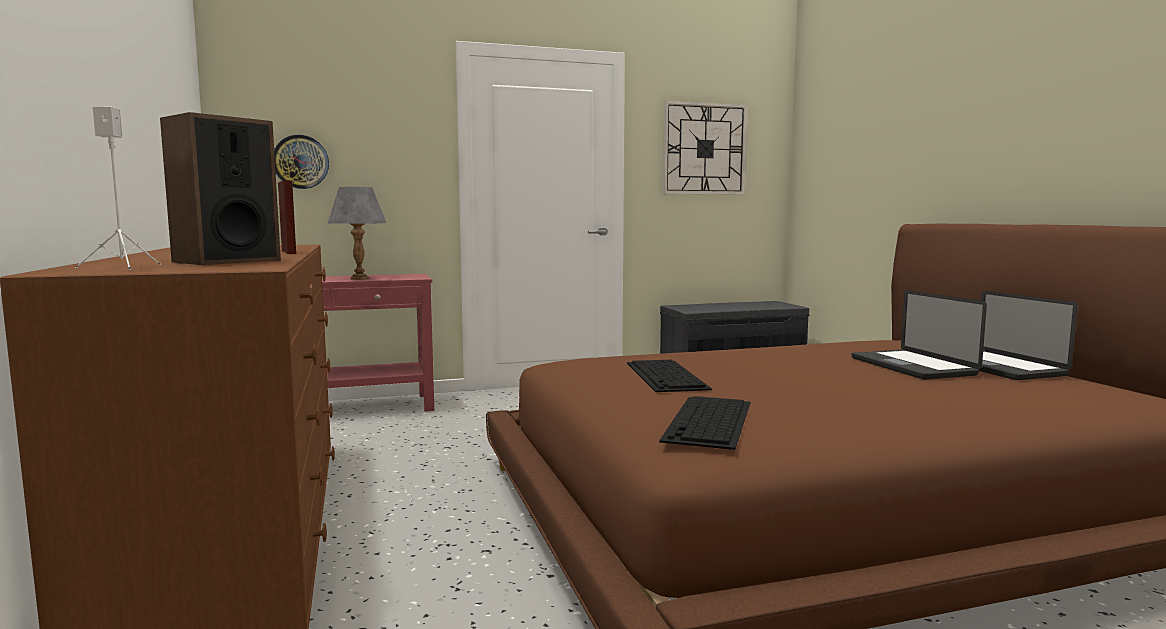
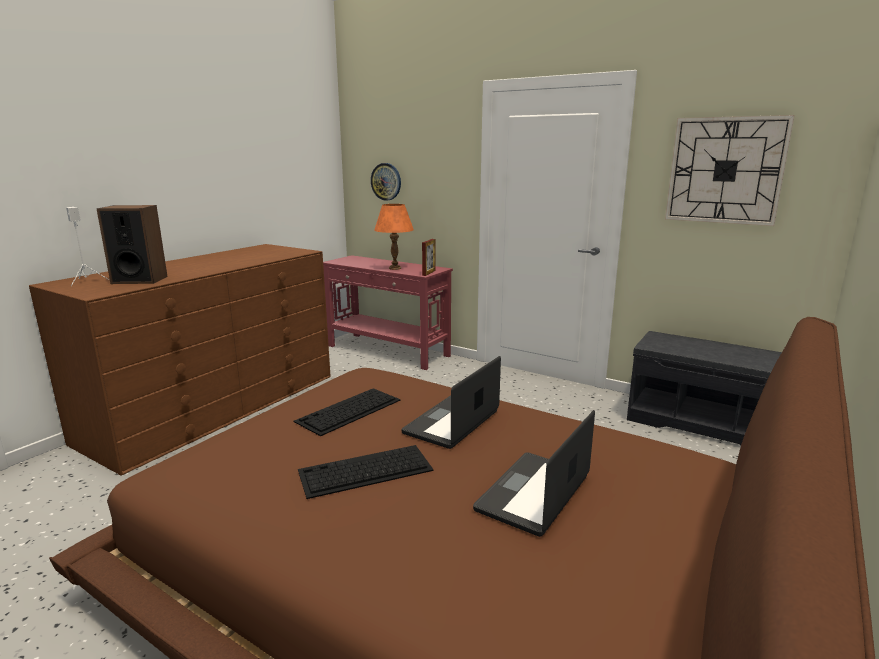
camera: 50 degrees right, 10 degrees up
picture frame [278,180,296,254] -> picture frame moved to [422,239,435,276]
grey table lamp [328,187,386,280] -> orange table lamp [374,204,414,270]
keyboard [659,396,750,450] -> keyboard moved to [298,445,434,499]
laptop [955,291,1078,380] -> laptop moved to [402,356,501,449]

